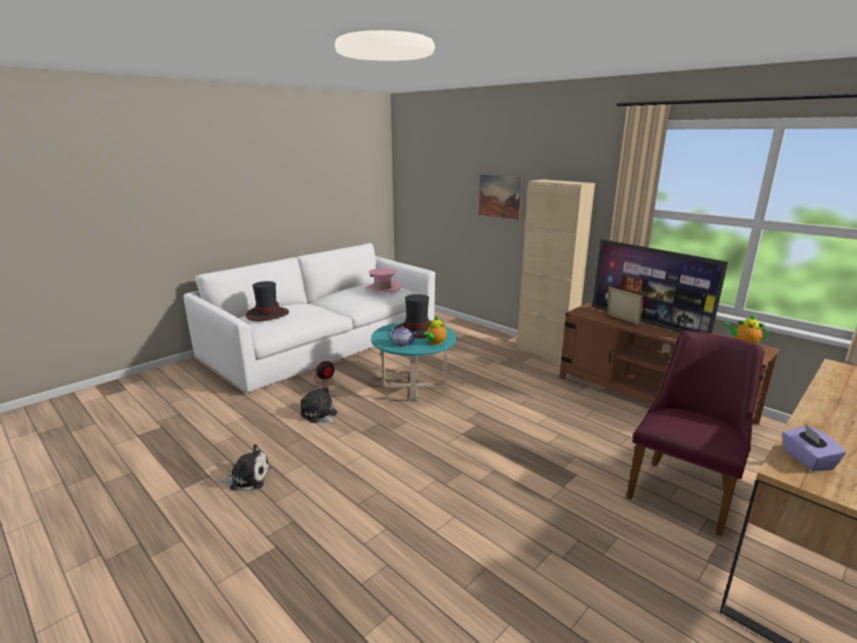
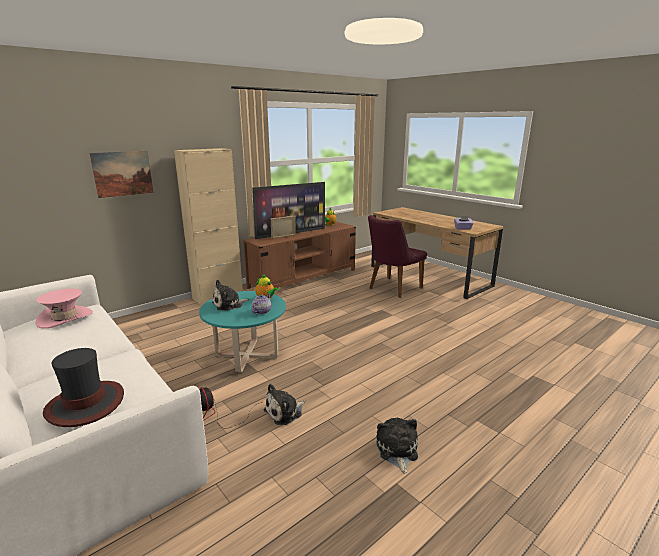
camera: 85 degrees left, 0 degrees up
hat [395,294,432,338] -> plush toy [212,280,249,311]
purple chair [627,331,764,536] -> purple chair turned 90 degrees counterclockwise [368,215,427,298]

